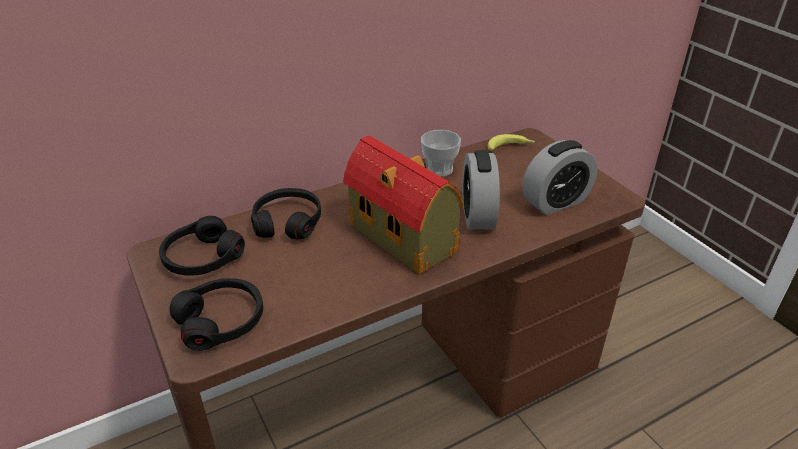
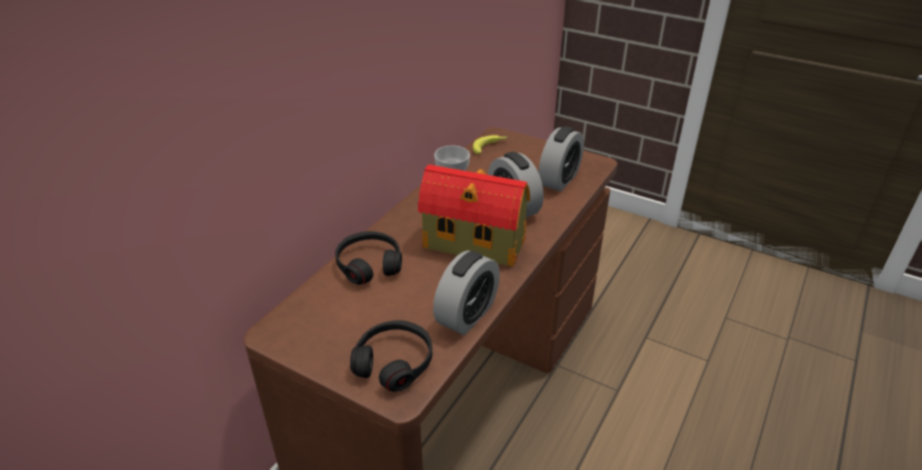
camera: 30 degrees left, 0 degrees up
black headphones [159,216,245,276] -> none
none -> alarm clock [433,251,500,335]

